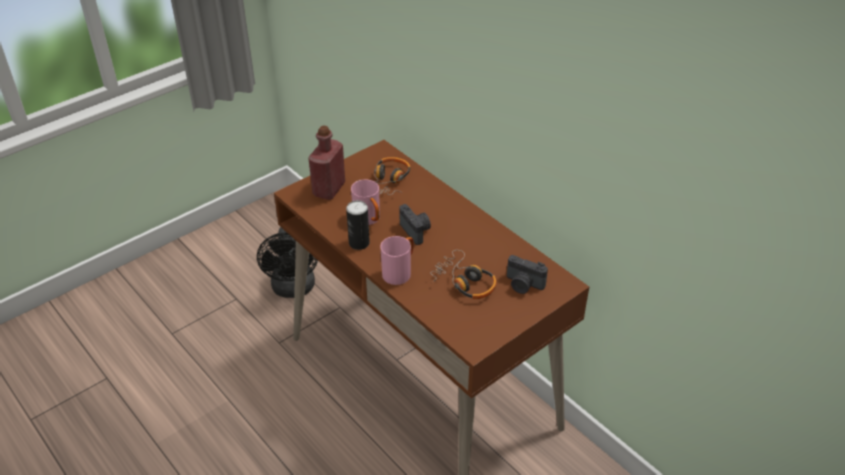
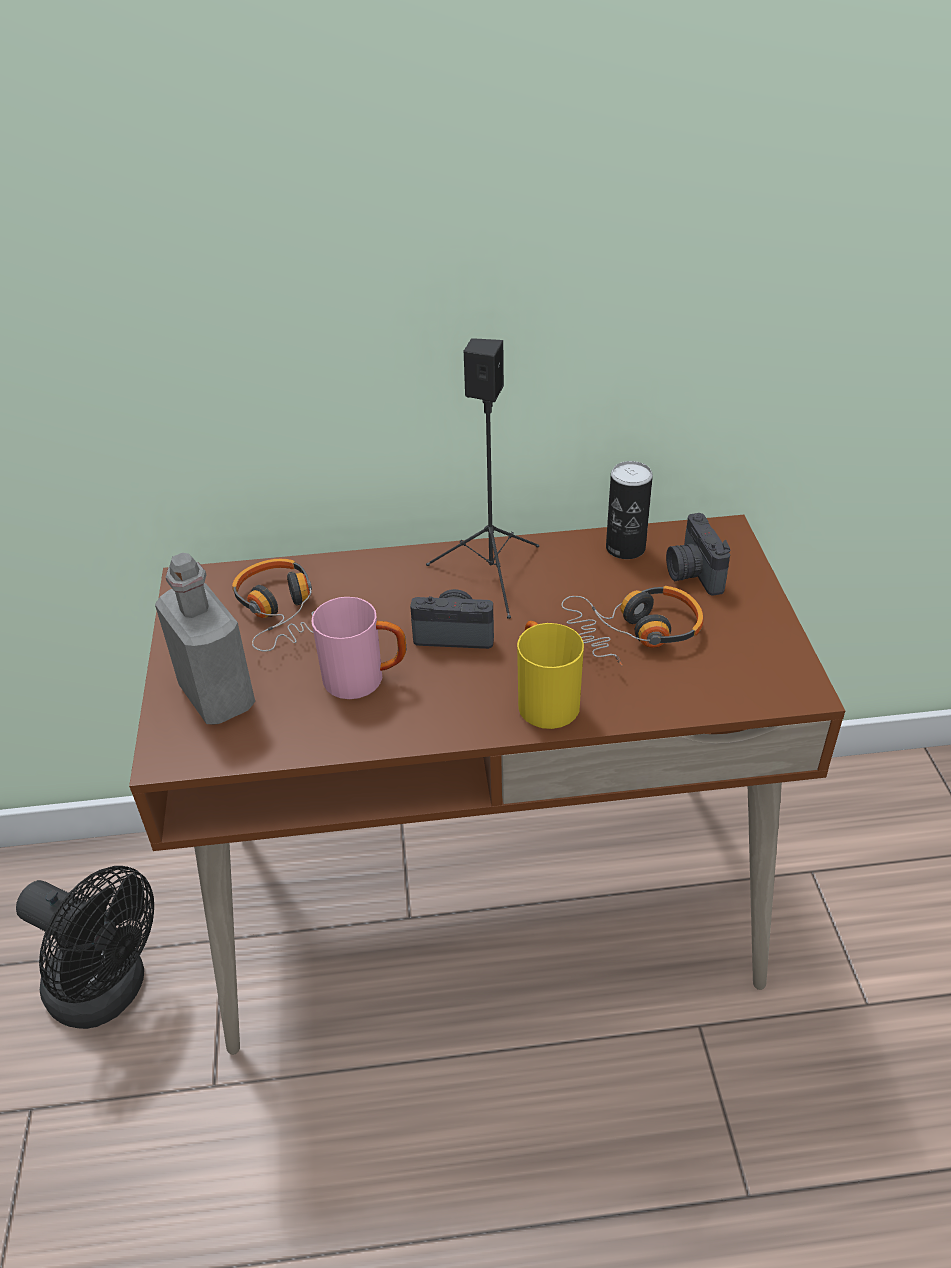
camera: 55 degrees left, 0 degrees up
red bottle [308,125,345,200] -> grey bottle [155,553,255,724]
can [346,200,370,250] -> can moved to [606,461,653,559]
pink mug [380,236,414,285] -> yellow mug [517,621,584,729]
camera [507,255,548,294] -> camera turned 105 degrees clockwise [666,513,730,596]
none -> black speaker [426,338,539,619]

